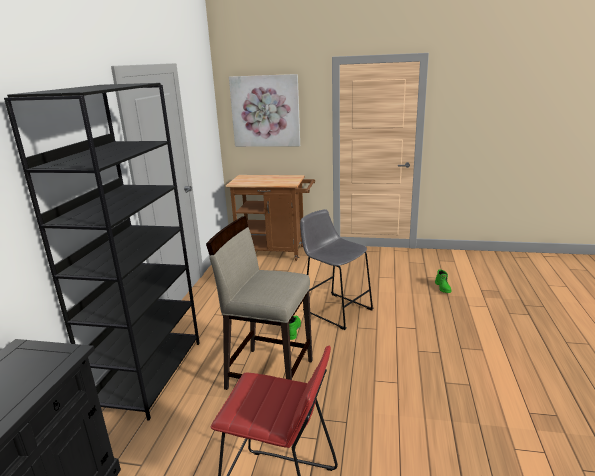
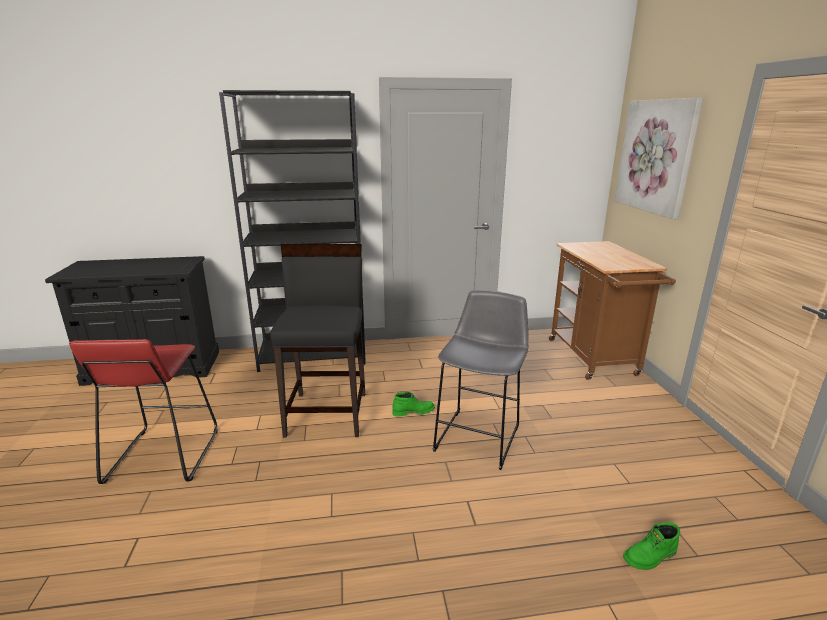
camera: 70 degrees right, 0 degrees up
beige stool [206,216,313,390] -> black stool [270,244,365,438]

